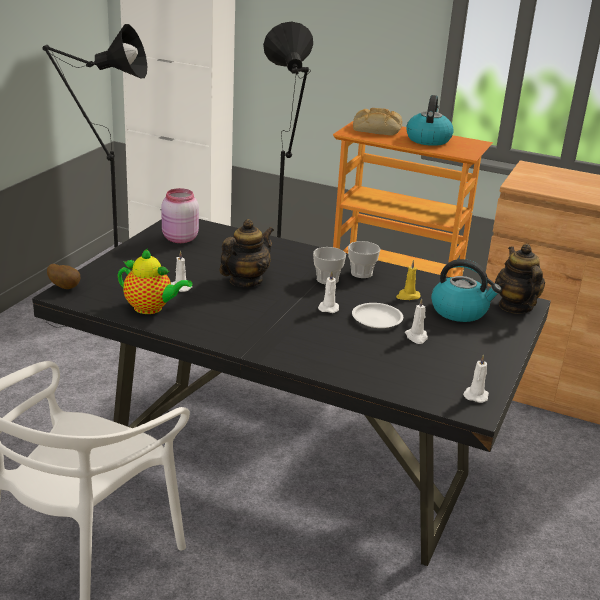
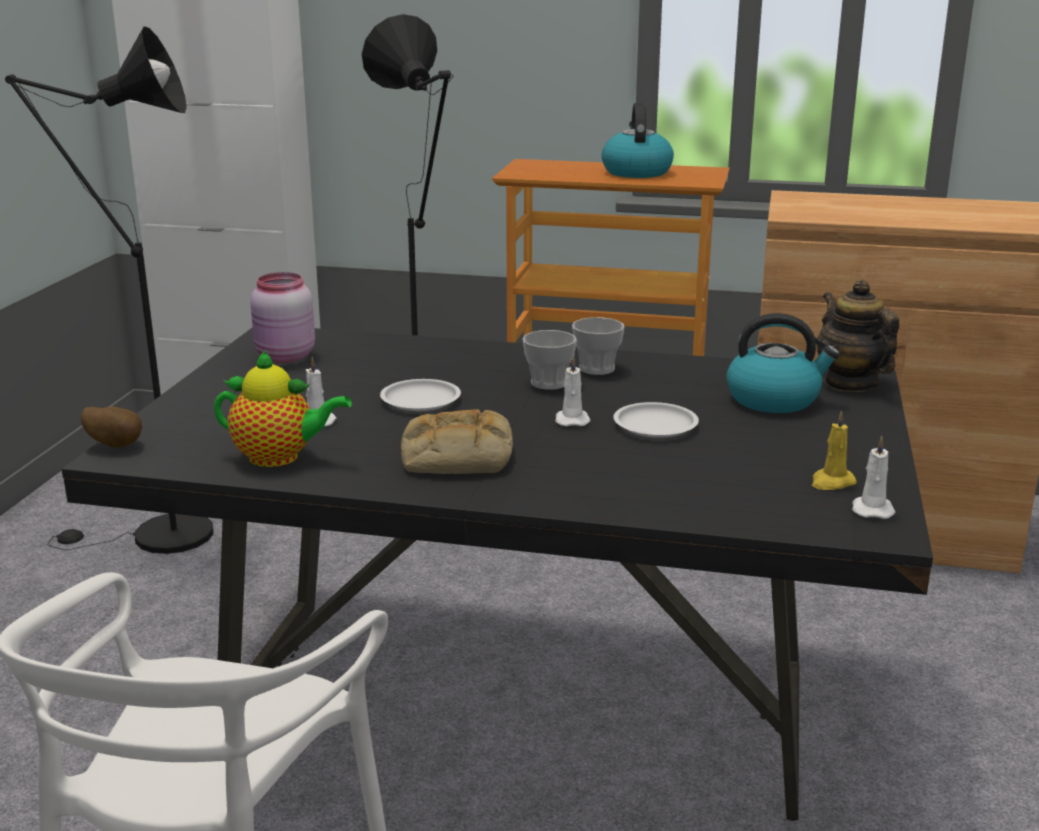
camera: 10 degrees left, 5 degrees down
teapot [219,219,274,287] -> white plate [380,379,461,411]
bread [353,108,402,136] -> bread moved to [401,409,513,474]
yellow candle [396,260,420,300] -> yellow candle moved to [812,410,857,490]
white candle [405,298,428,344] -> none

